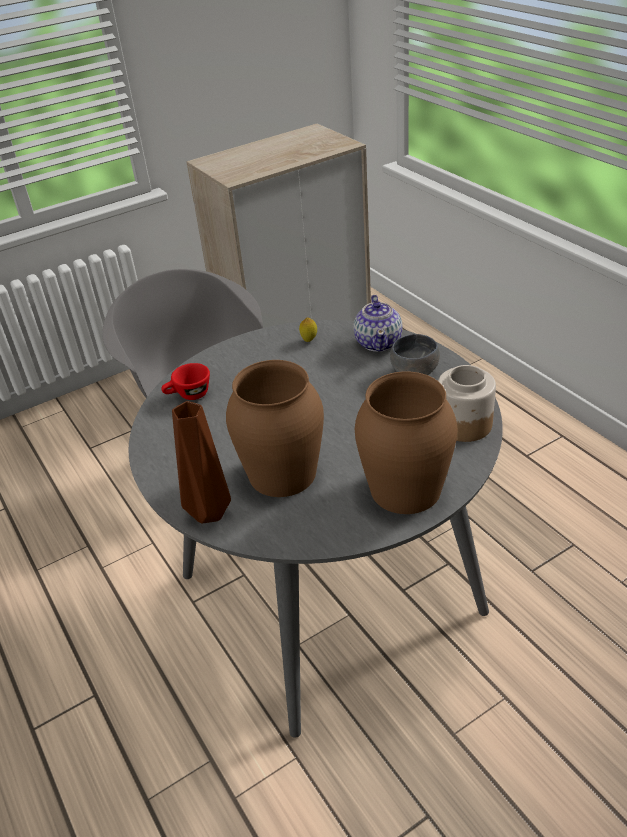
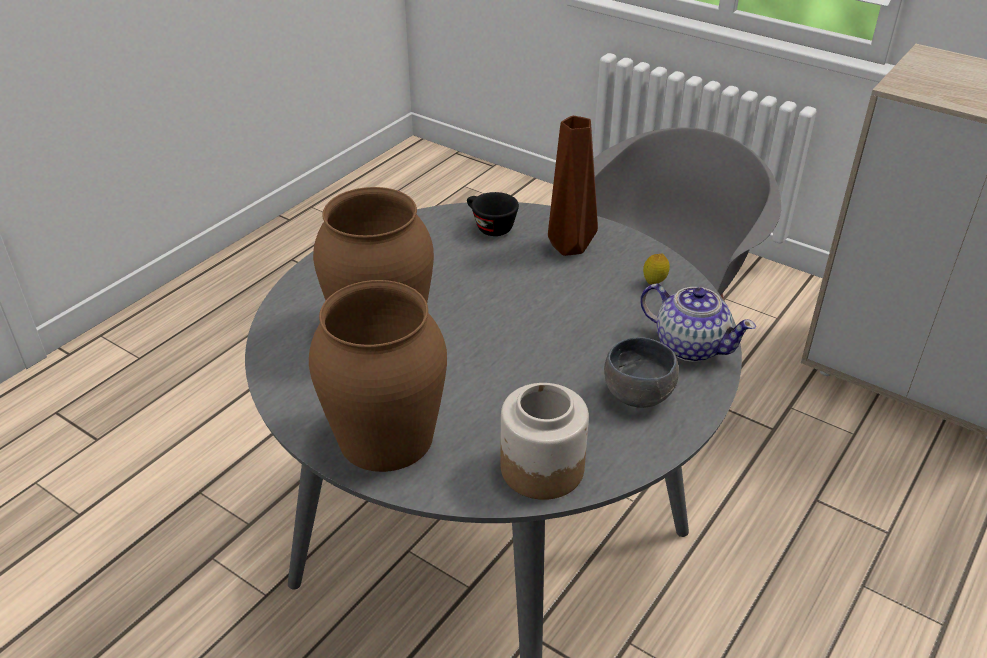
camera: 65 degrees right, 0 degrees up
red cup [161,363,210,400] -> black cup [467,192,519,236]
brown vase [172,401,231,524] -> brown vase moved to [548,116,598,256]
teapot [353,295,402,352] -> teapot turned 120 degrees counterclockwise [640,283,756,362]

